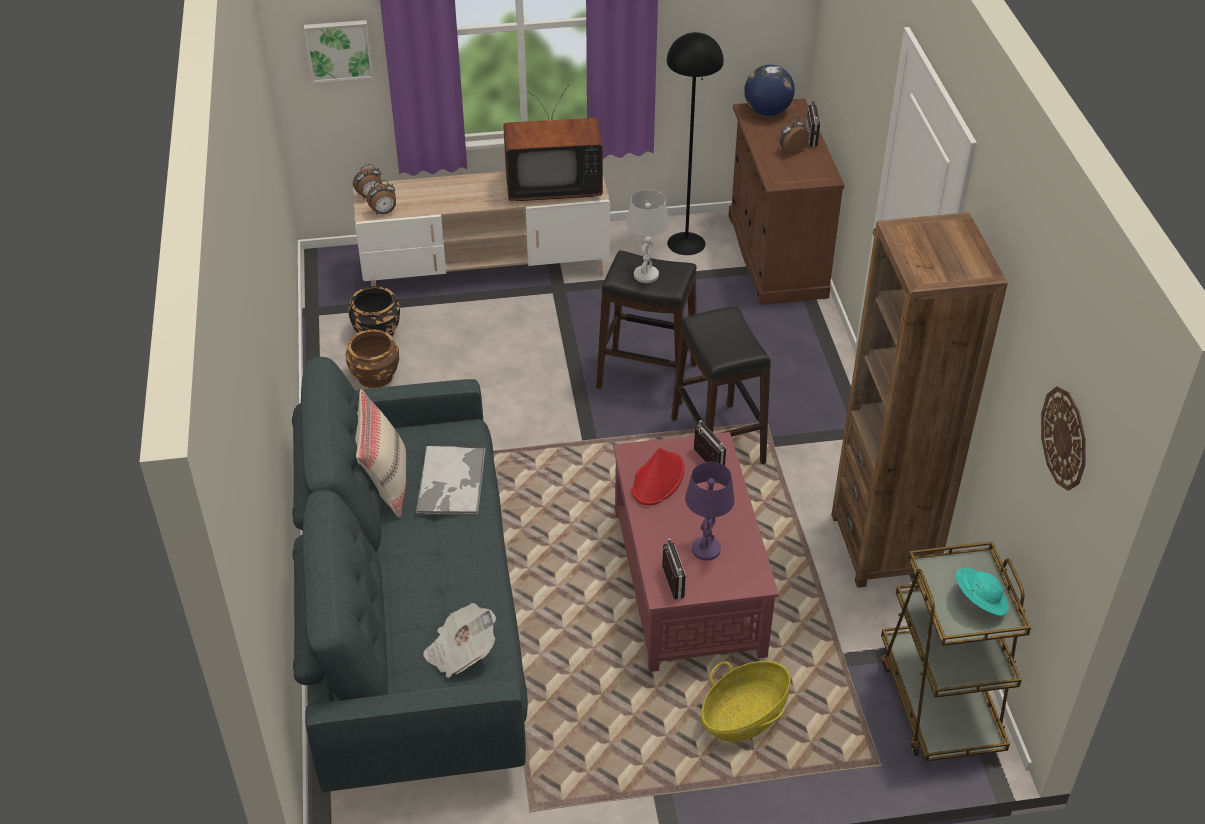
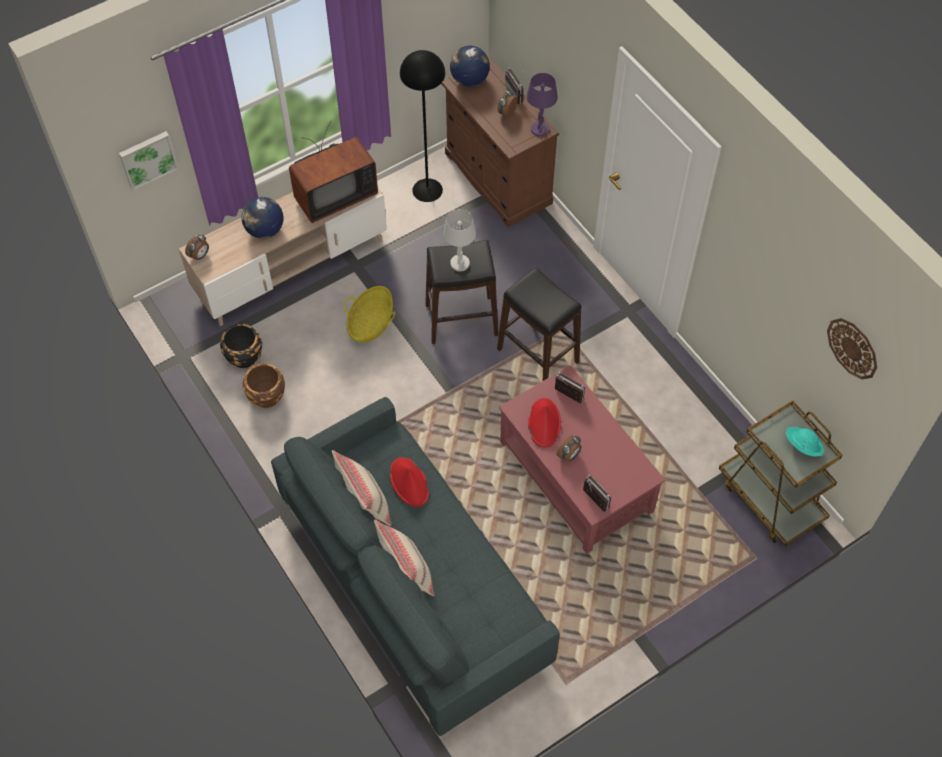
camera: 25 degrees left, 15 degrees up
alarm clock [366,180,396,215] -> alarm clock moved to [557,435,581,462]
tray [416,445,485,516] -> red hat [390,457,429,507]
newspaper [423,603,496,678] -> none
purple table lamp [685,462,735,561] -> purple table lamp moved to [527,73,558,137]
basket [701,661,790,742] -> basket moved to [344,286,395,342]
brown bookcase [831,212,1008,588] -> none
none -> globe [242,197,284,239]
none -> beige pillow [374,519,435,596]

